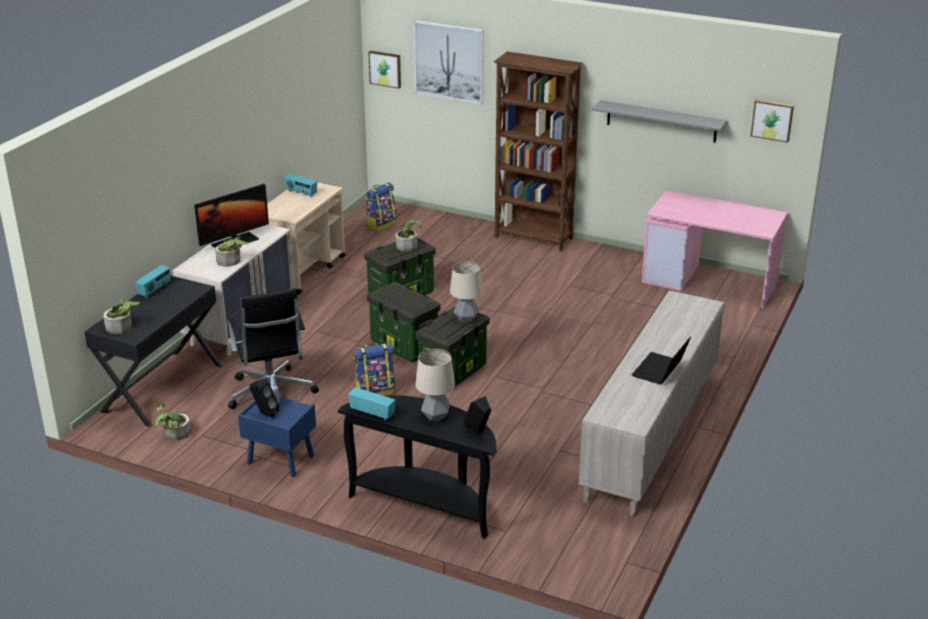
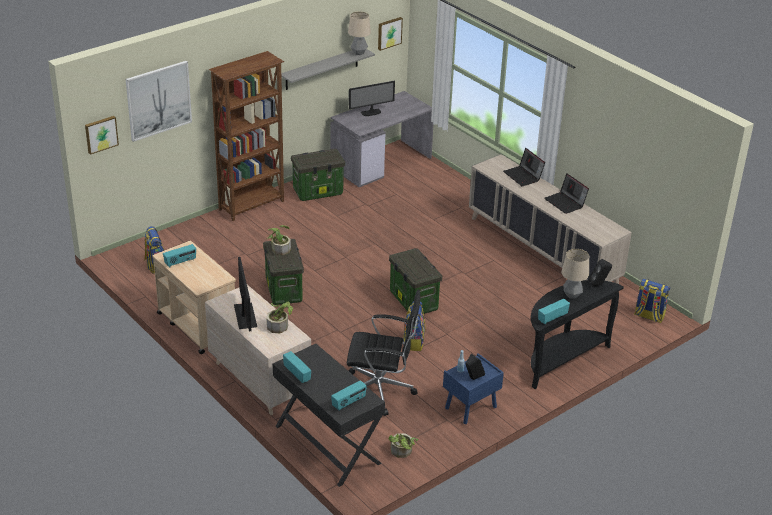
camera: 65 degrees left, 5 degrees up
potted plant [103,298,140,334] -> radio [331,380,367,411]
storage box [366,282,441,362] -> storage box moved to [291,149,345,201]
table lamp [450,261,483,323] -> table lamp moved to [348,11,371,55]
pink desk [641,190,788,308] -> grey desk [331,91,433,187]
none -> monitor [349,81,395,116]
none -> laptop [503,148,545,186]
none -> backpack [634,279,670,323]

